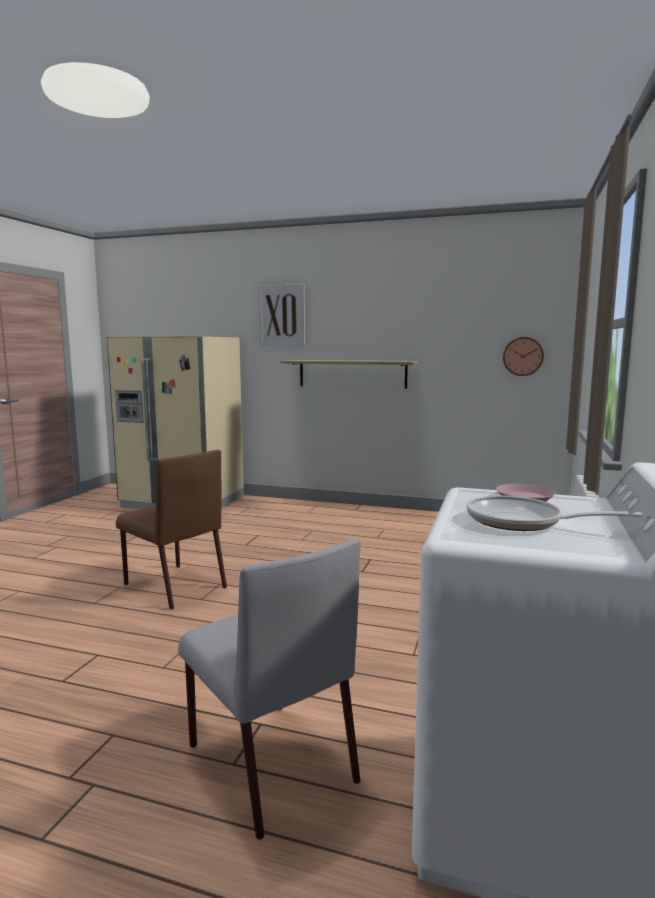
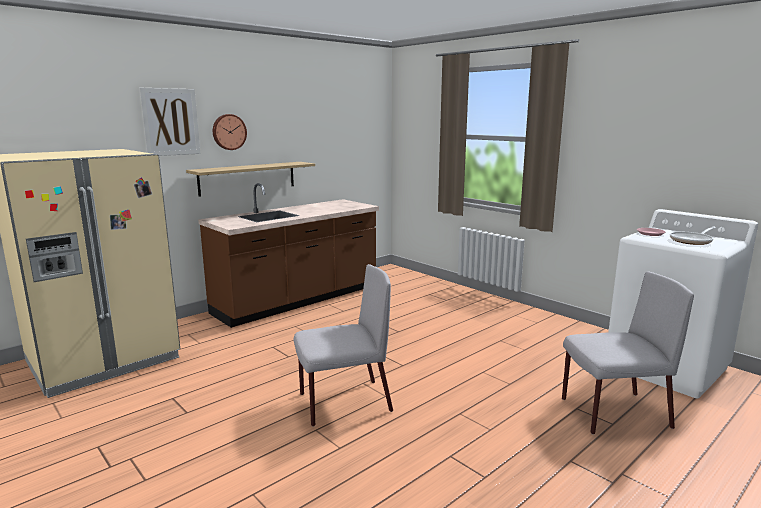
camera: 60 degrees left, 5 degrees up
brown chair [116,450,227,609] -> grey chair [293,264,393,427]
wall clock [503,337,544,376] -> wall clock moved to [213,114,247,150]
none -> brown counter [198,183,379,328]

